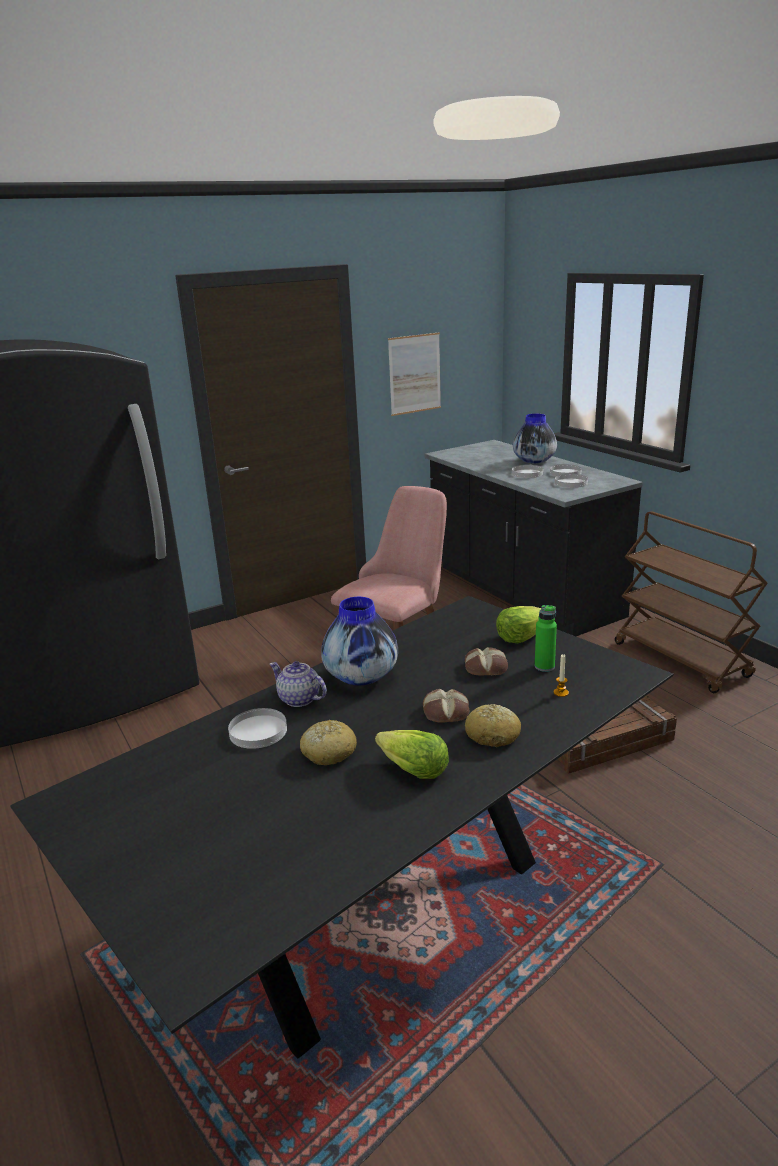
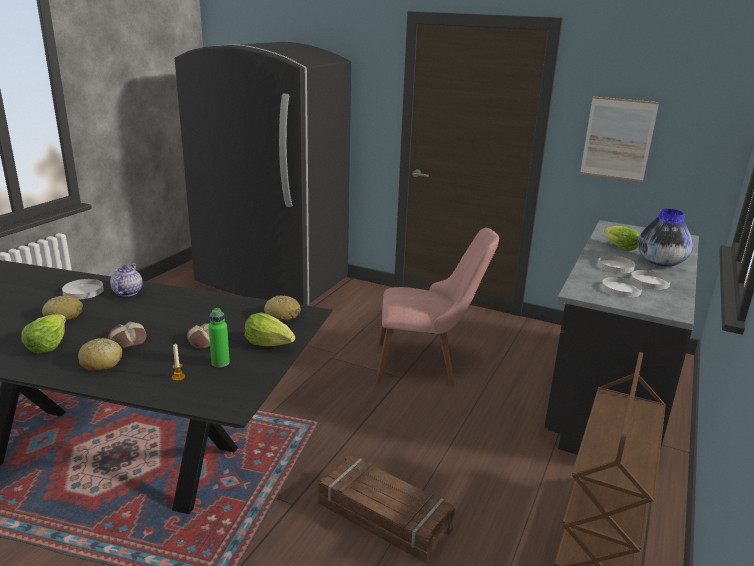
camera: 55 degrees right, 0 degrees up
vase [321,597,398,685] -> none
none -> bread [264,296,301,321]
none -> lettuce [605,226,640,251]

